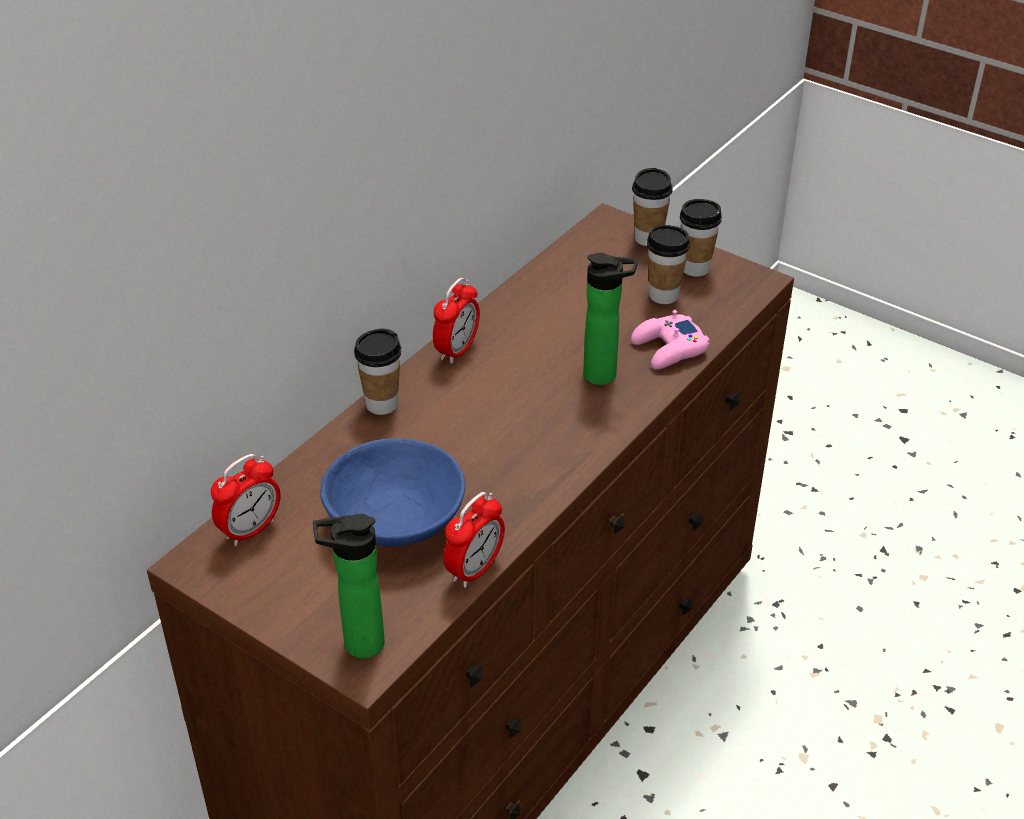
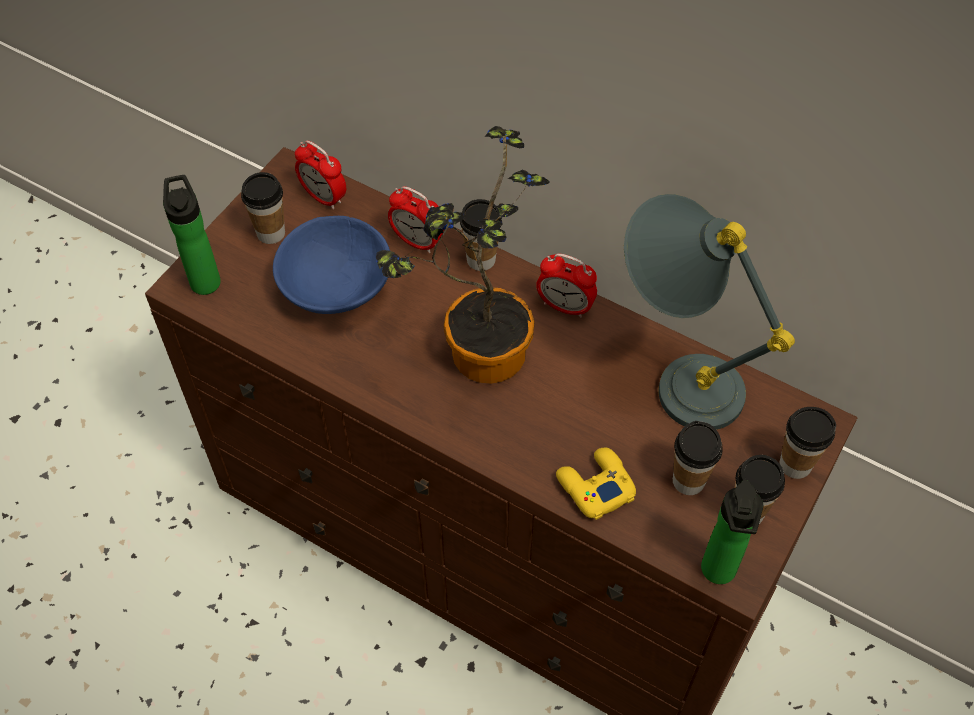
camera: 85 degrees right, 15 degrees up
alarm clock [443,492,505,588] -> alarm clock moved to [388,186,444,253]
bottle [583,253,638,385] -> bottle moved to [701,480,763,584]
pink game controller [631,310,710,369] -> yellow game controller [556,448,636,520]
none -> cup [241,172,285,244]
none -> potted plant [376,126,550,383]
none -> grey table lamp [624,194,795,430]

